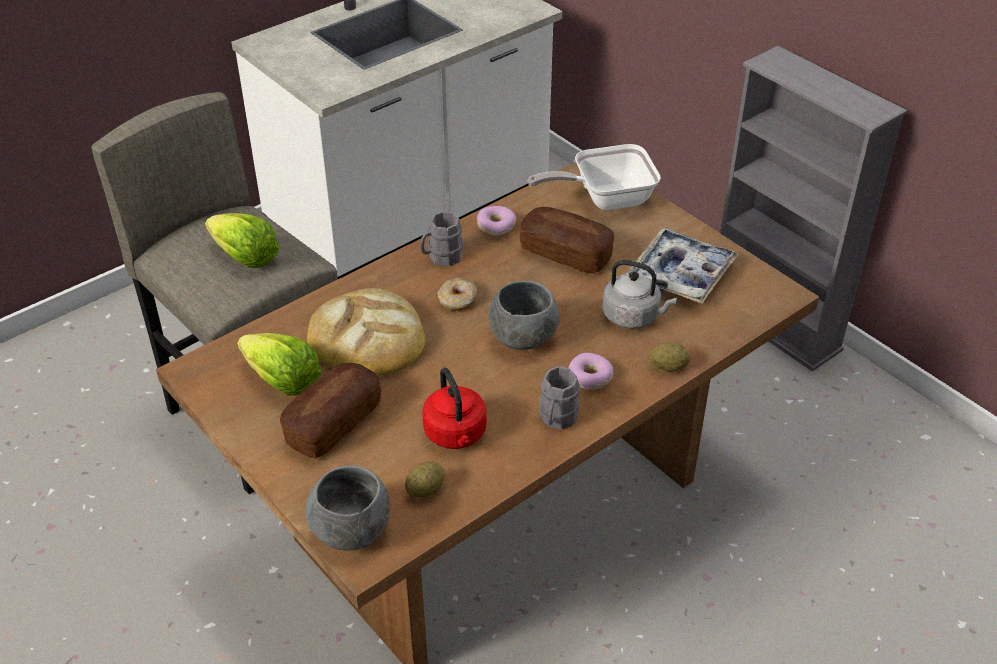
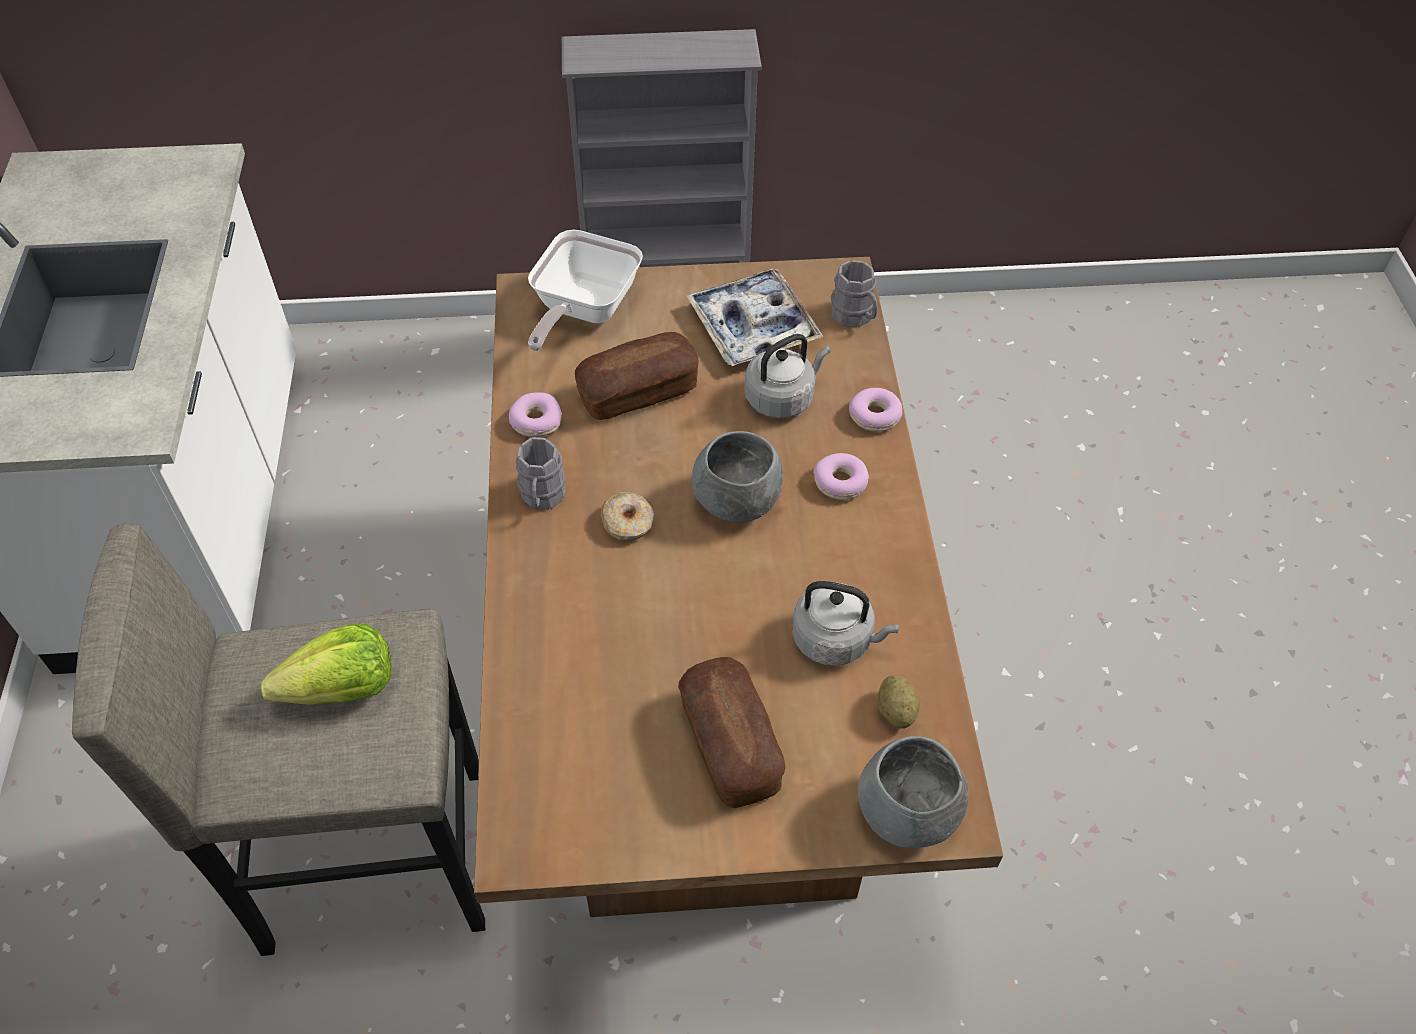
camera: 55 degrees left, 10 degrees up
lettuce [237,333,321,396] -> none
bread [307,288,425,376] -> none
red kettle [422,367,487,449] -> grey kettle [792,581,899,666]
grey mug [539,366,580,430] -> grey mug moved to [831,260,877,327]
potato [649,342,690,372] -> donut [849,388,902,432]

